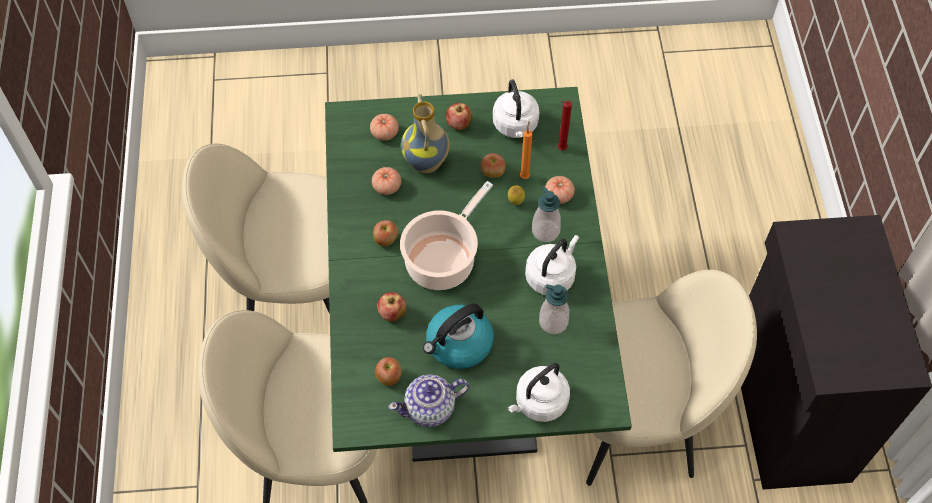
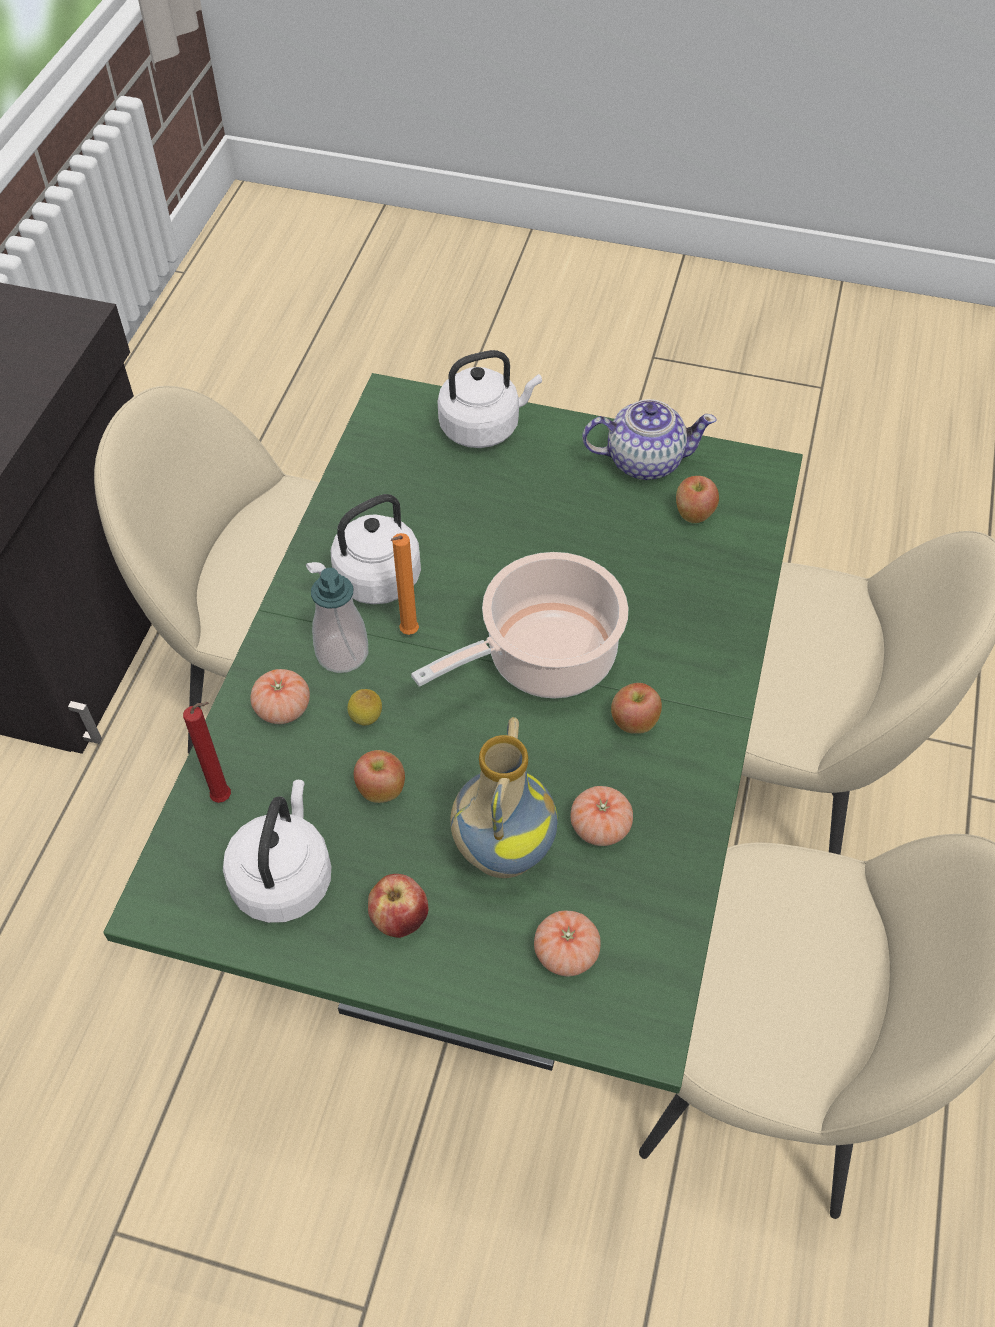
camera: 160 degrees left, 5 degrees down
apple [377,292,406,322] -> none
kettle [423,304,494,369] -> none
orange candle [520,121,532,179] -> orange candle moved to [391,533,419,635]
soap dispenser [539,284,569,334] -> none

